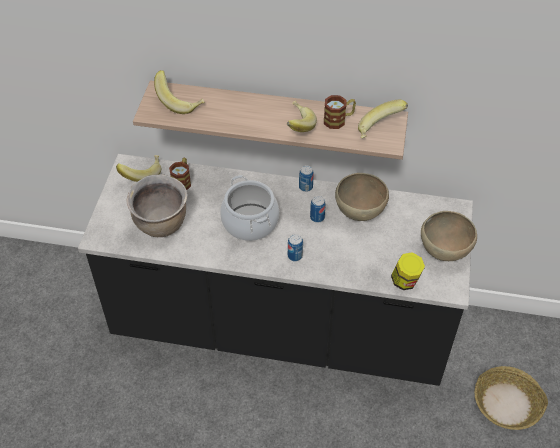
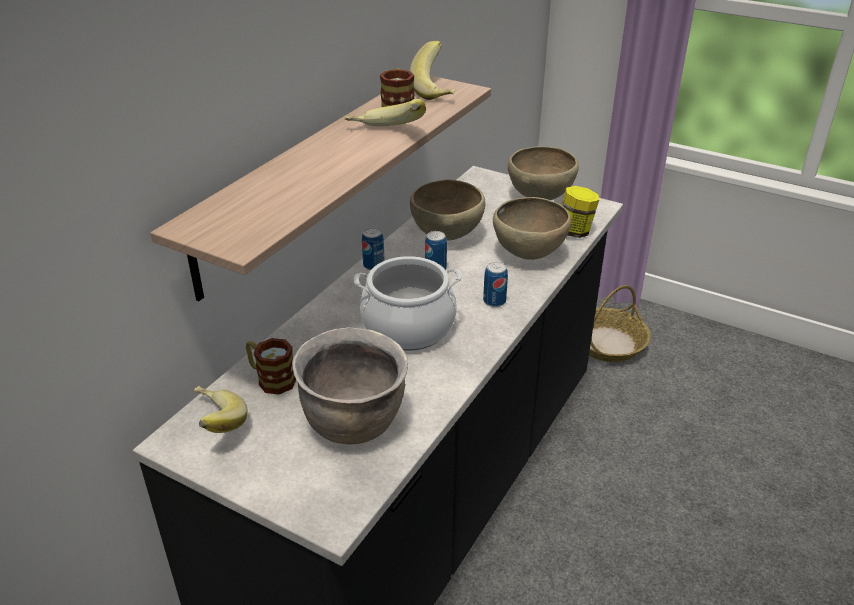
camera: 70 degrees left, 15 degrees down
banana [154,70,205,114] -> none
none -> brown bowl [493,197,571,260]

